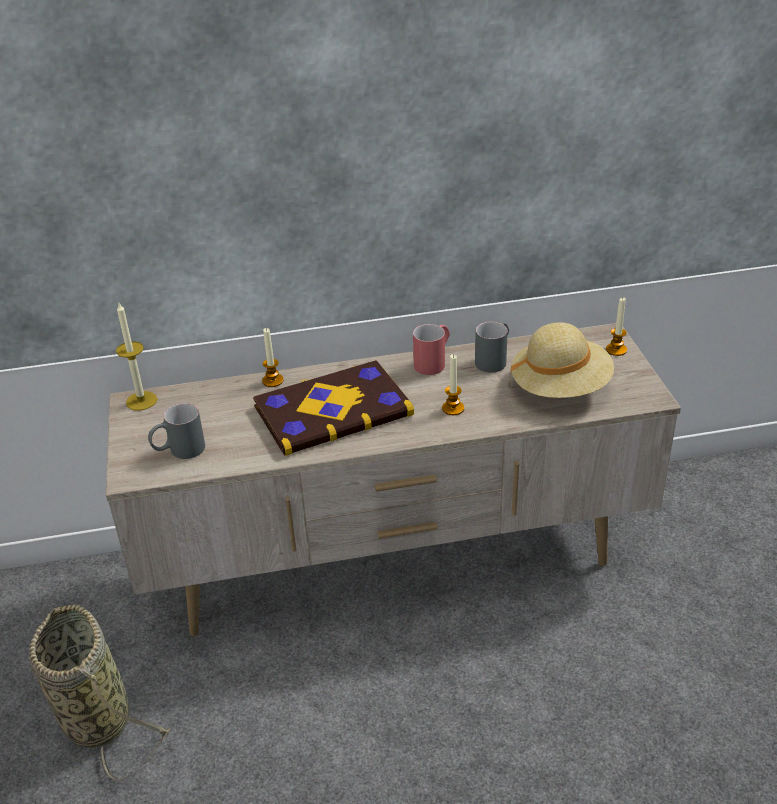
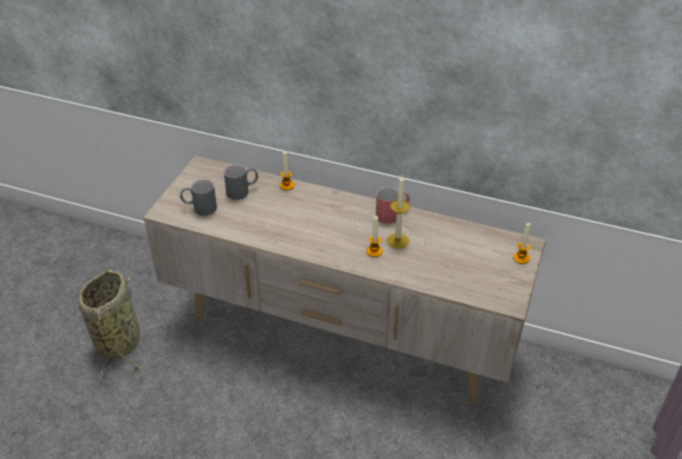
camera: 30 degrees right, 5 degrees up
candle [116,303,157,411] -> candle moved to [387,175,410,249]
book [253,360,414,456] -> none
grey mug [475,322,509,373] -> grey mug moved to [224,164,258,200]
beige hat [509,322,614,398] -> none

